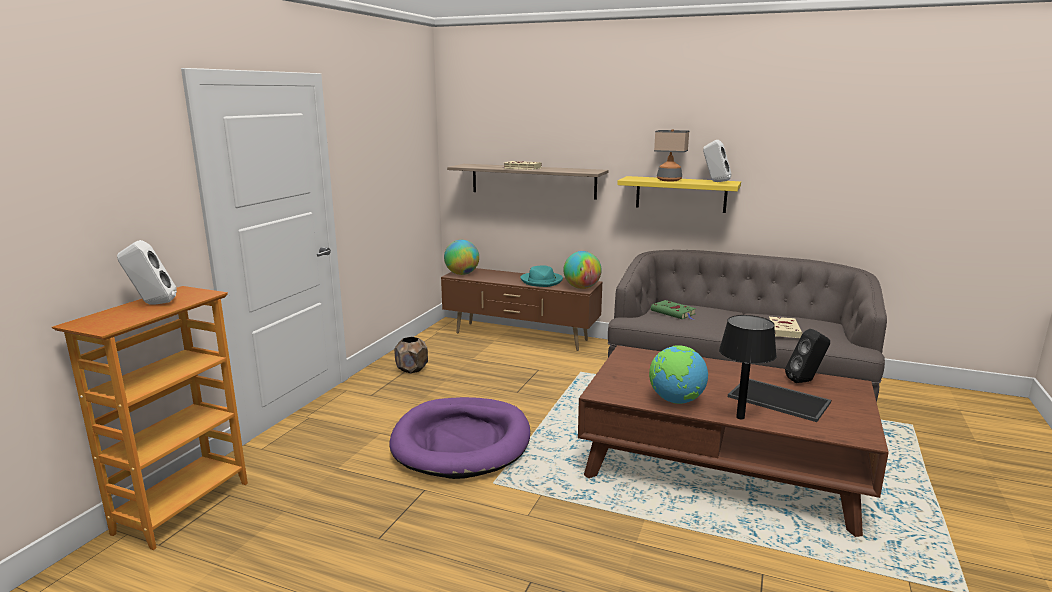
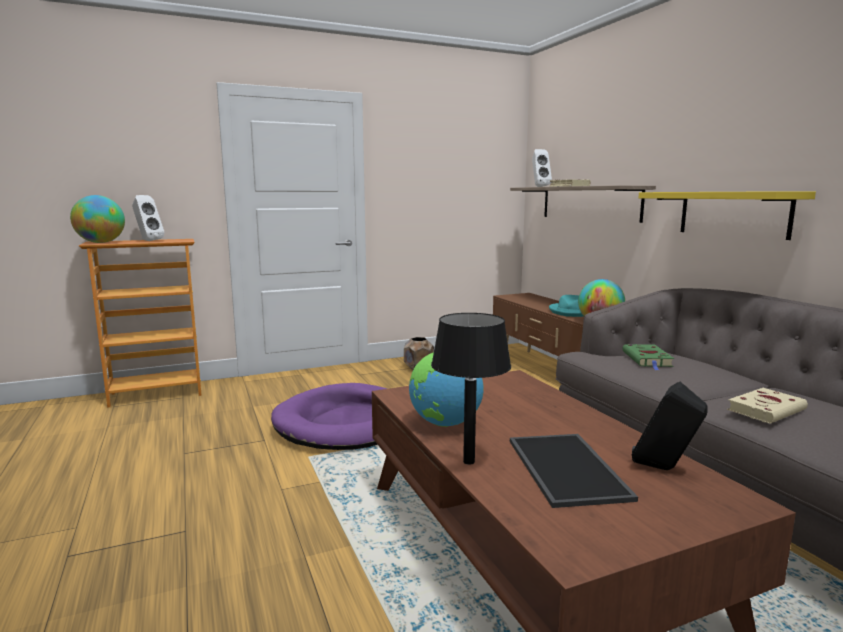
camera: 45 degrees right, 5 degrees down
globe [444,240,479,275] -> globe moved to [70,195,125,243]
table lamp [654,129,689,181] -> none
white speaker [703,140,732,182] -> white speaker moved to [532,149,552,187]

